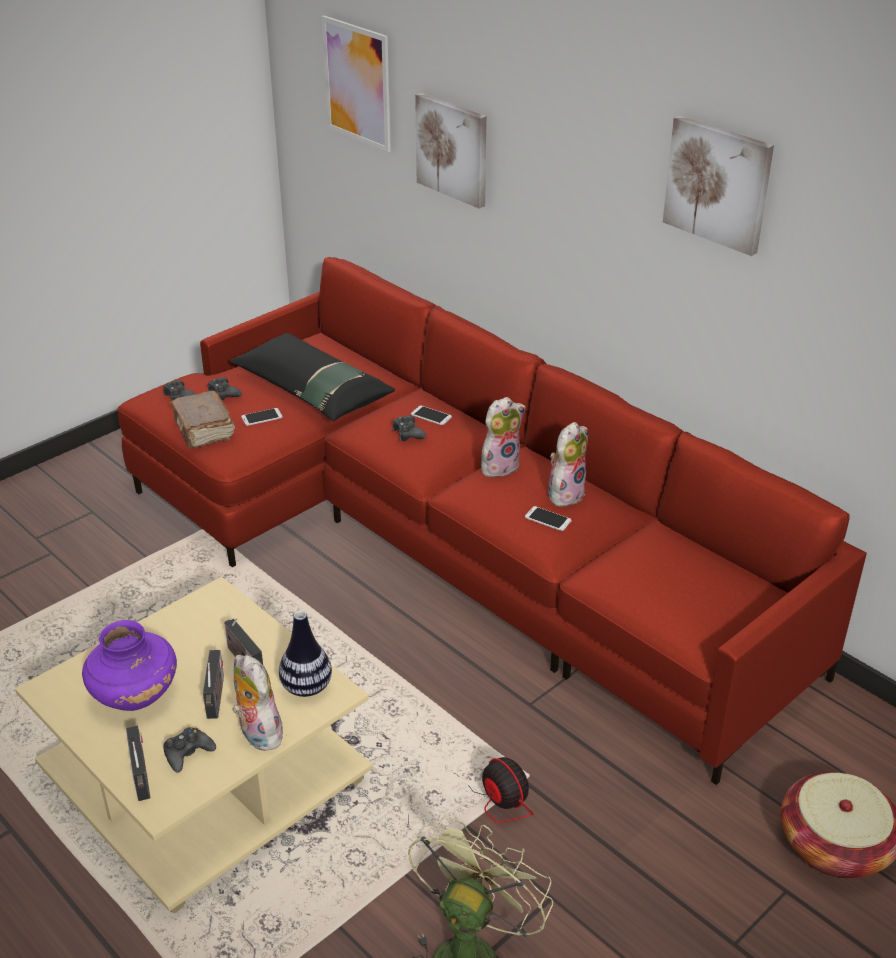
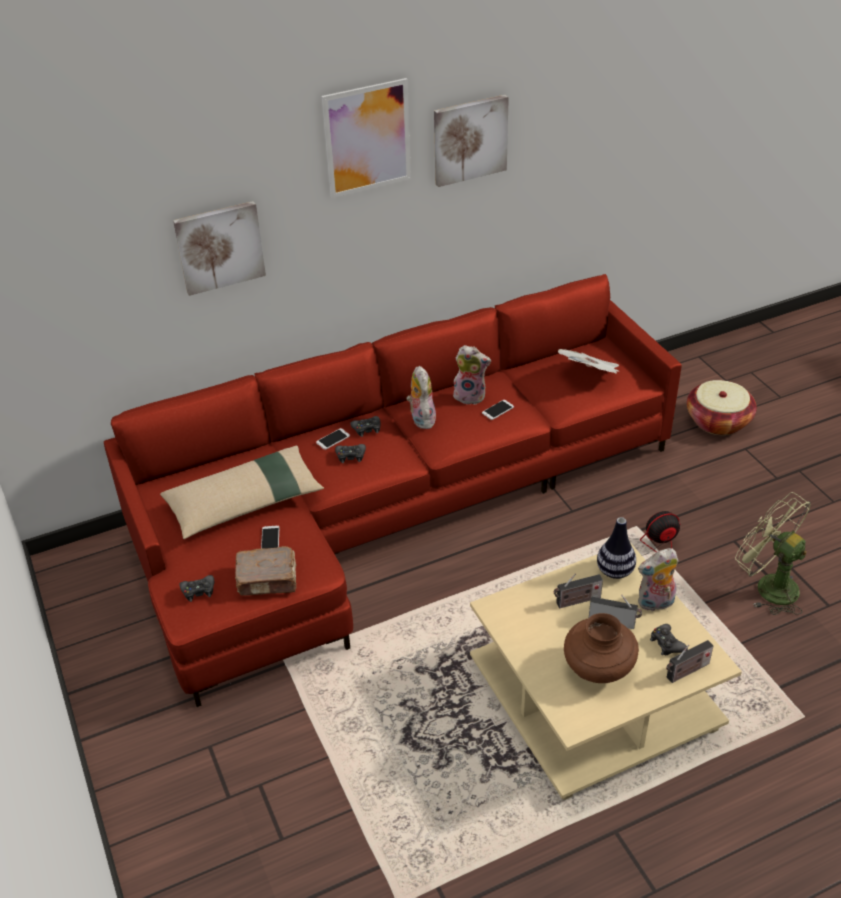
camera: 70 degrees left, 5 degrees up
purple vase [82,620,177,711] -> brown vase [564,613,639,683]
radio [126,726,150,801] -> radio turned 150 degrees clockwise [666,640,713,683]
black game controller [207,377,242,400] -> black game controller moved to [350,416,381,437]
black pillow [230,333,395,421] -> beige pillow [160,445,324,539]
picture [322,16,391,152] -> picture moved to [322,78,411,198]
plush toy [549,422,588,507] -> plush toy turned 135 degrees clockwise [453,345,491,405]
none -> newspaper [558,349,619,374]

